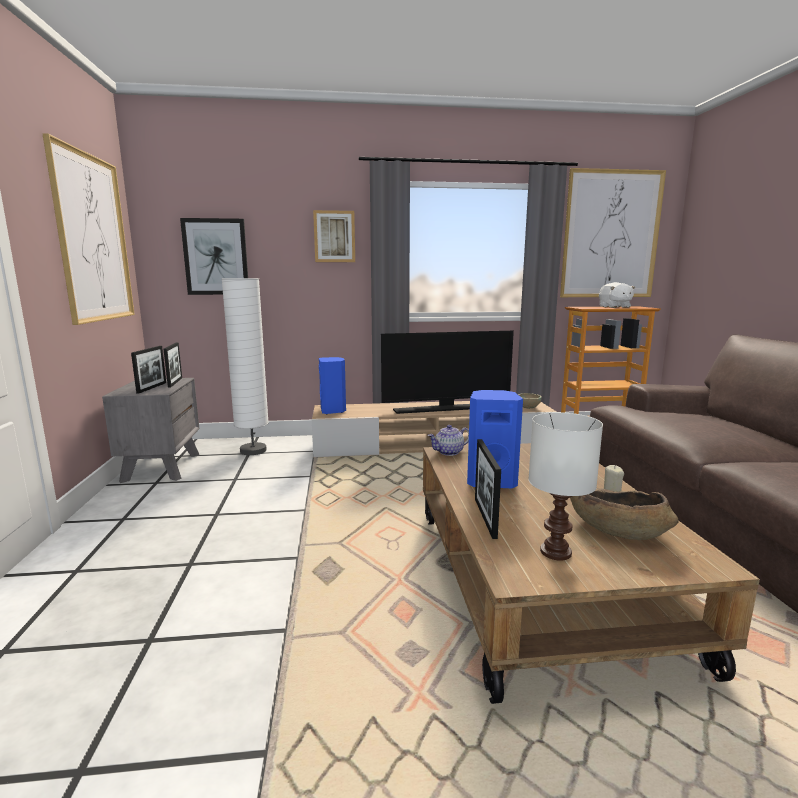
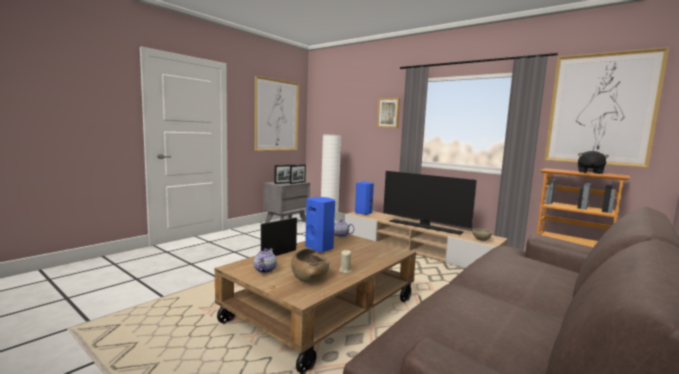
camera: 45 degrees right, 5 degrees down
picture [180,218,248,295] -> none
white table lamp [528,412,603,561] -> teapot [254,249,277,273]
white plush toy [599,282,635,308] -> black plush toy [578,151,609,174]

